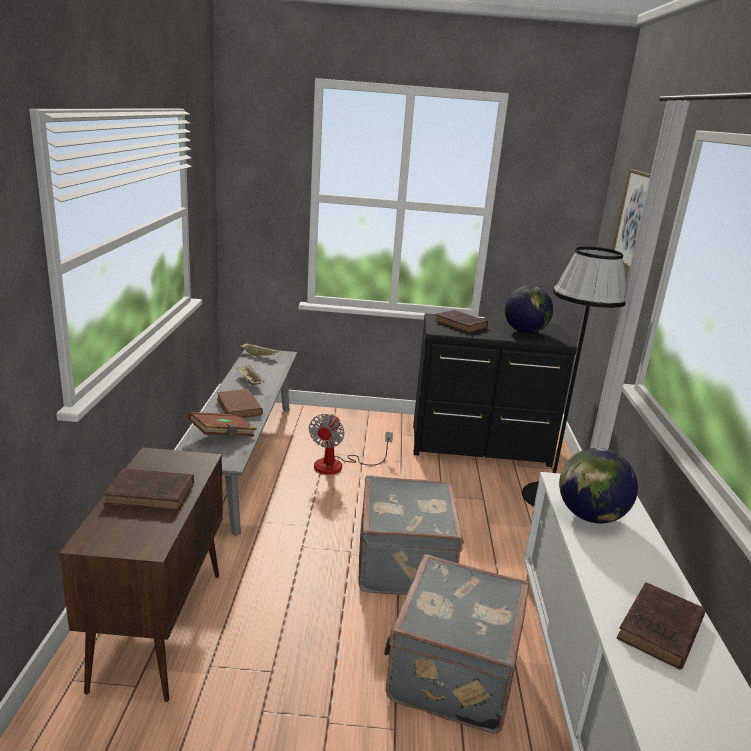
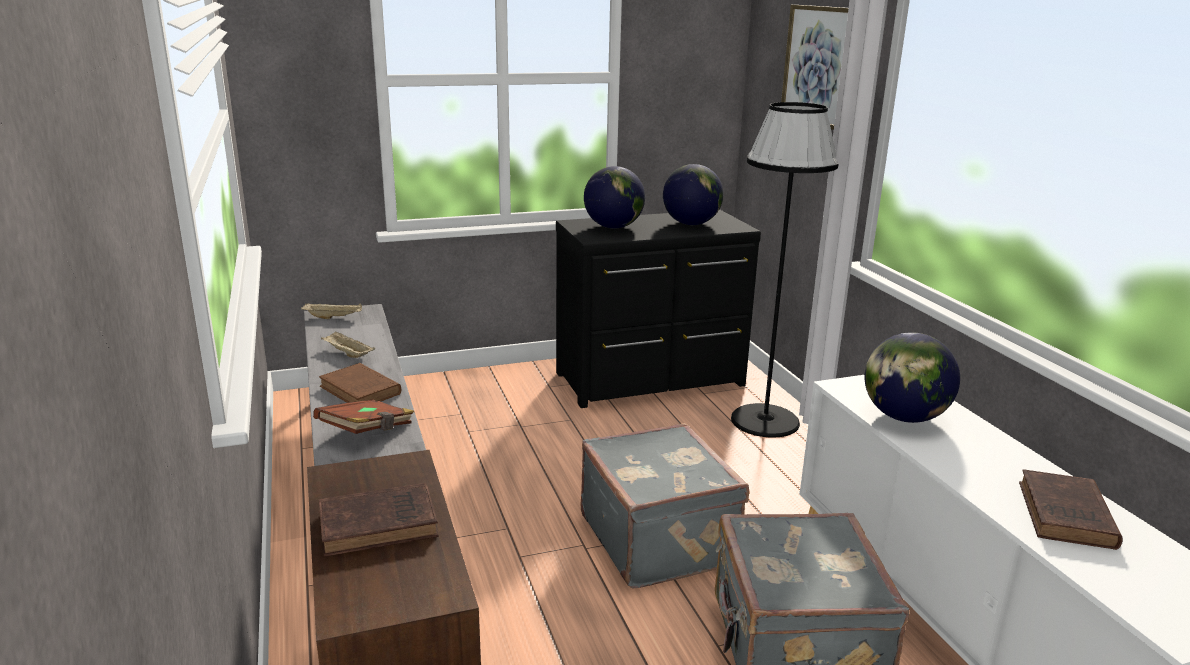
camera: 20 degrees left, 0 degrees up
fan [309,414,393,475] -> none
brown book [435,310,488,333] -> globe [584,166,645,229]

